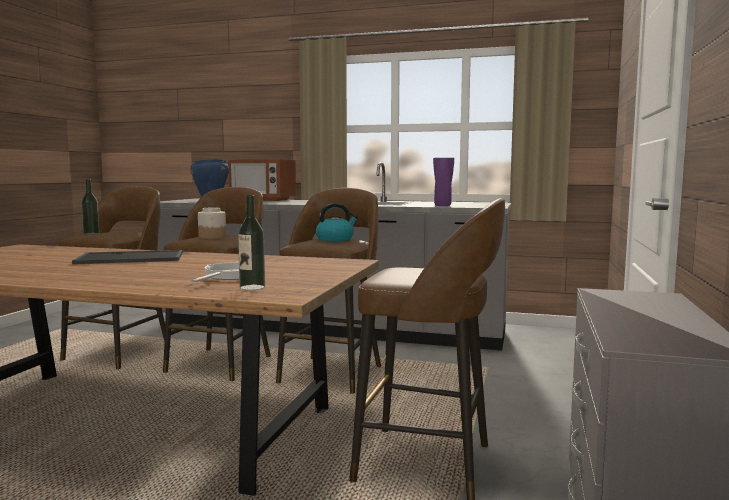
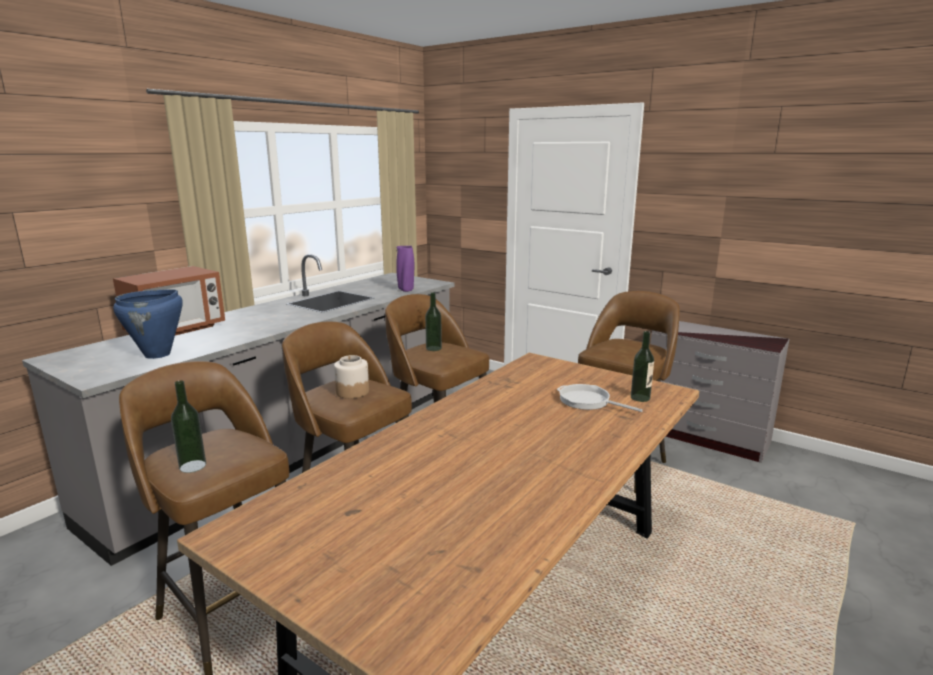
camera: 70 degrees left, 10 degrees up
tray [72,250,183,264] -> none
kettle [316,203,358,241] -> bottle [425,292,442,351]

